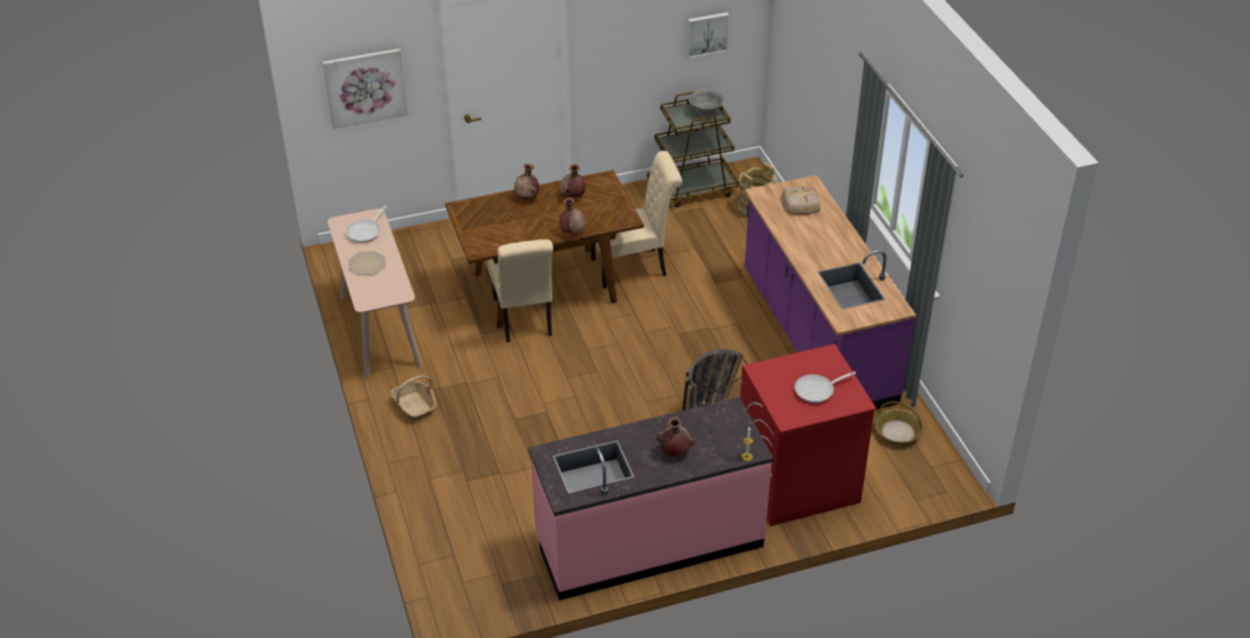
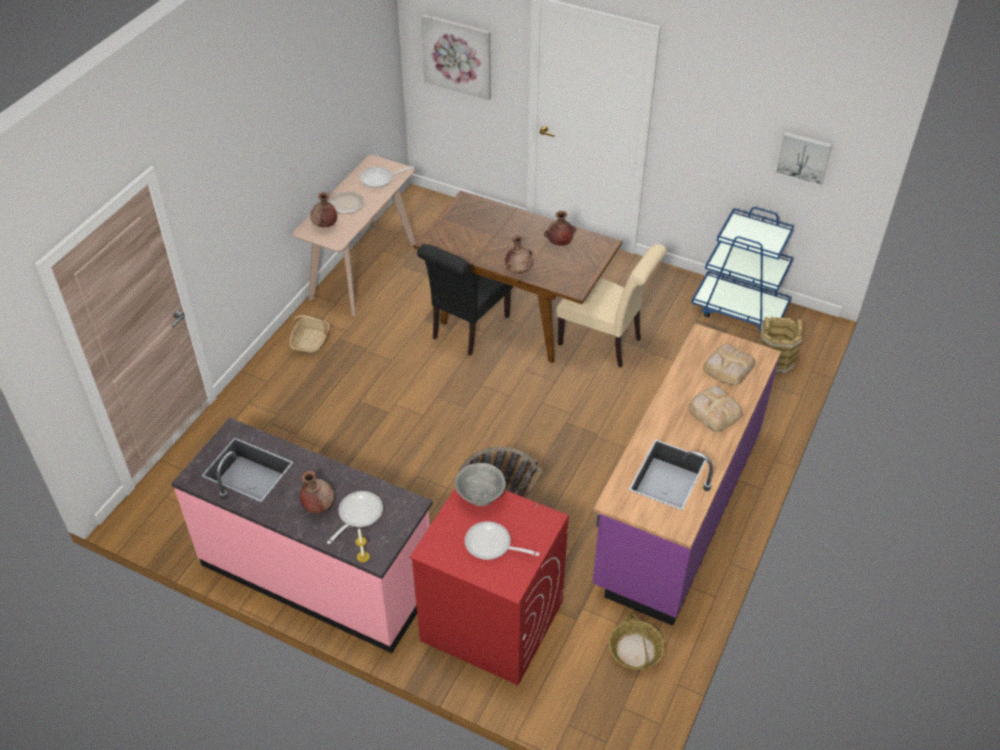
camera: 45 degrees right, 5 degrees up
beige chair [487,239,553,342] -> black chair [417,244,513,356]
brown vase [514,164,539,199] -> brown vase moved to [311,192,337,227]
brown cart [647,91,739,208] -> blue cart [691,207,794,331]
grey bowl [689,90,725,117] -> grey bowl moved to [455,463,506,506]
none -> frying pan [327,491,383,544]
none -> bread [688,386,743,432]

